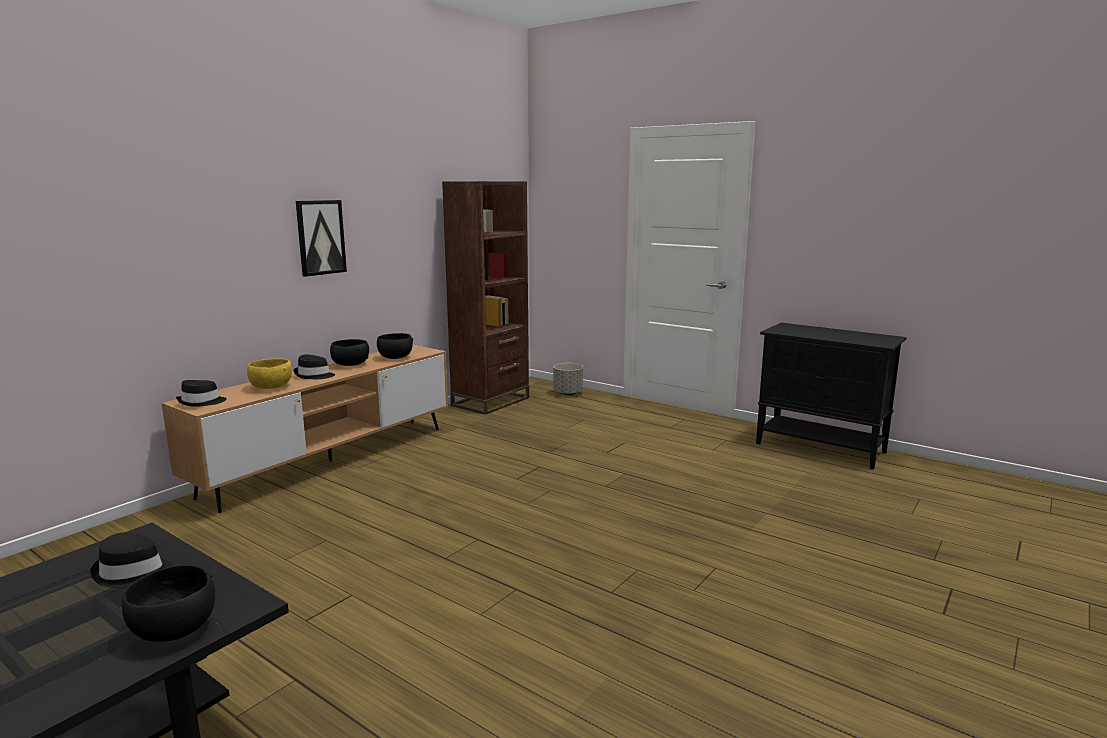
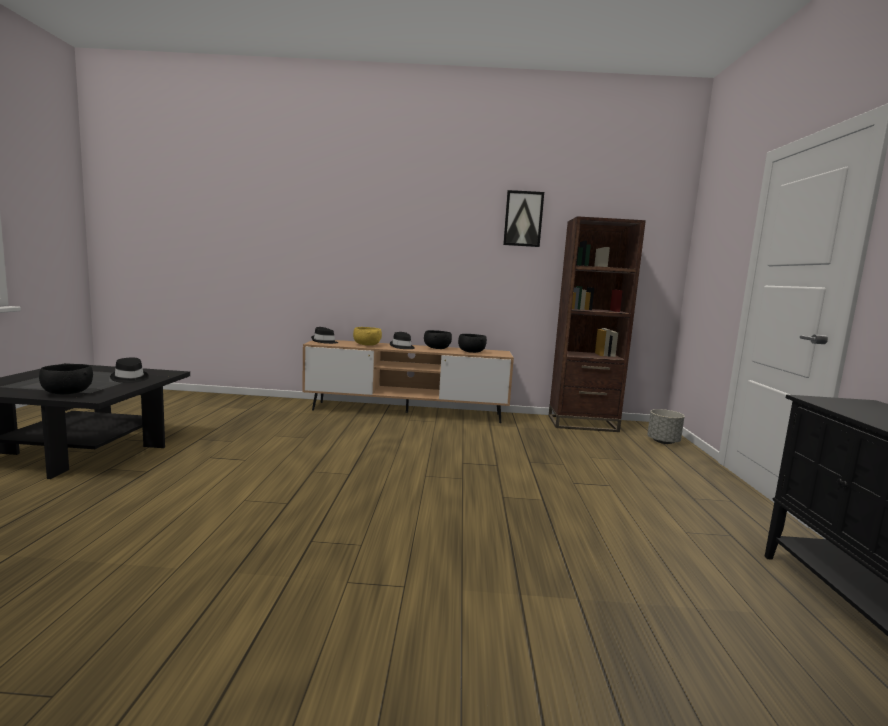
camera: 55 degrees right, 5 degrees down
picture [296,200,347,277] -> picture moved to [503,190,544,247]

